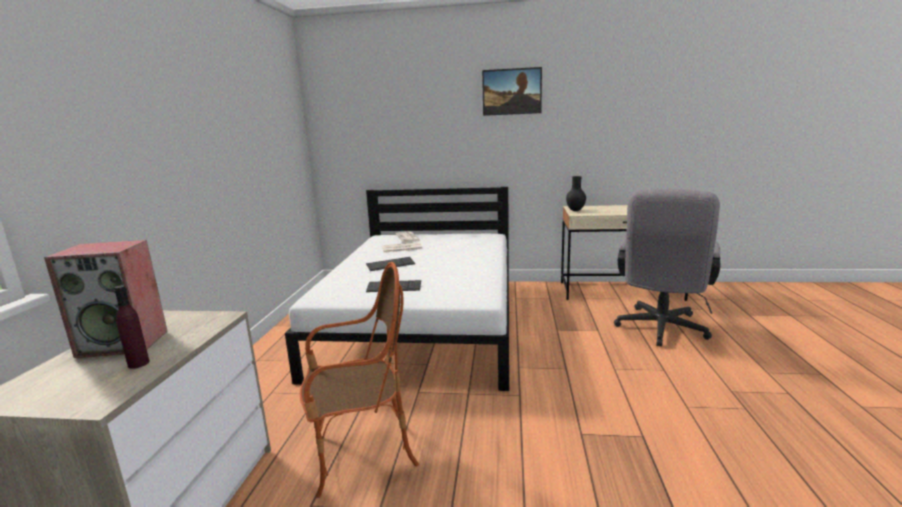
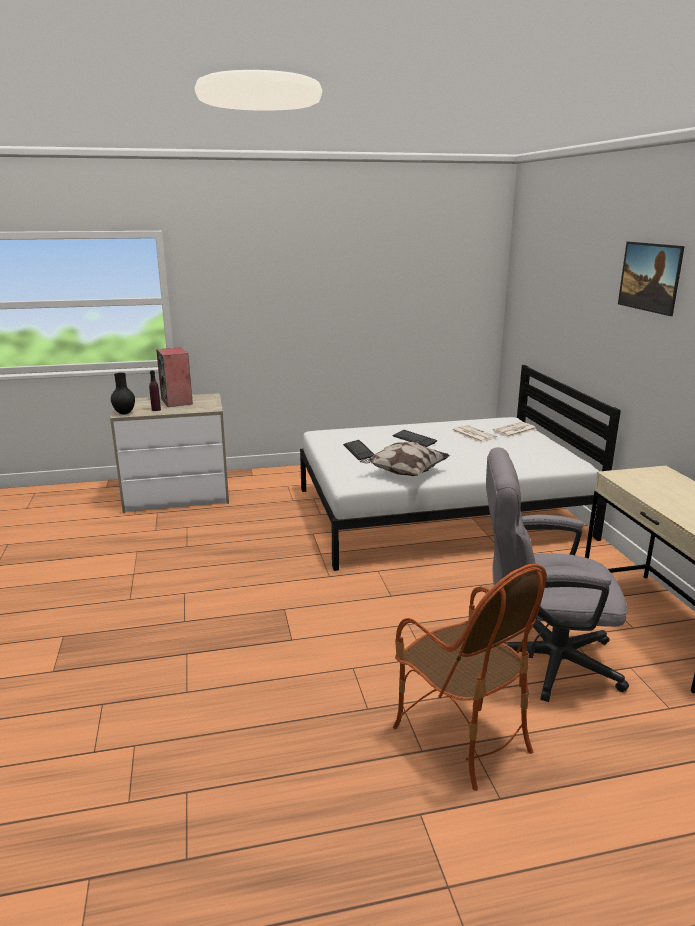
camera: 70 degrees right, 5 degrees up
armchair [300,262,419,498] -> armchair moved to [393,564,547,791]
black vase [566,176,586,211] -> black vase moved to [111,373,135,415]
none -> pillow [359,442,450,476]

